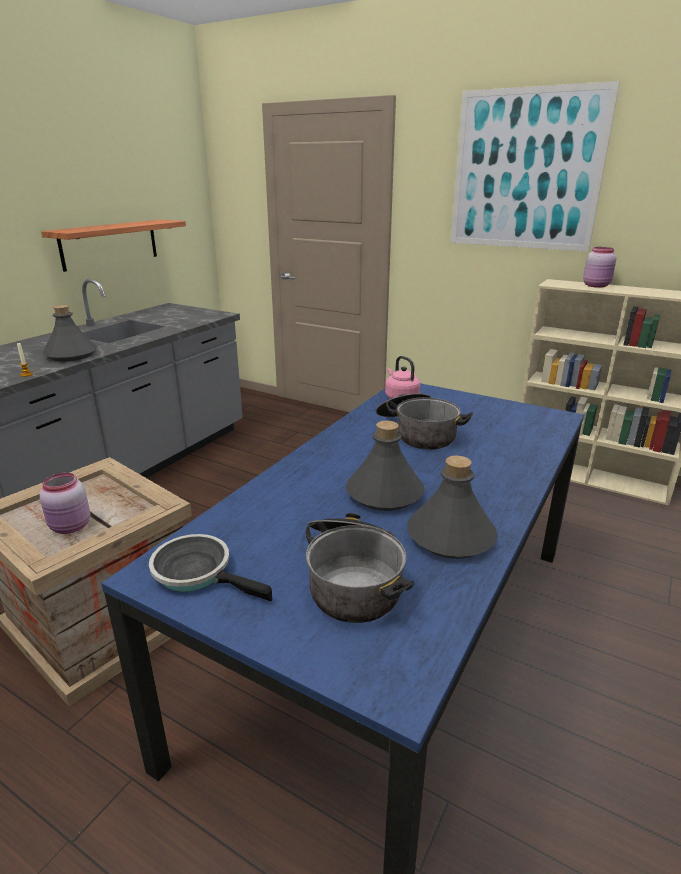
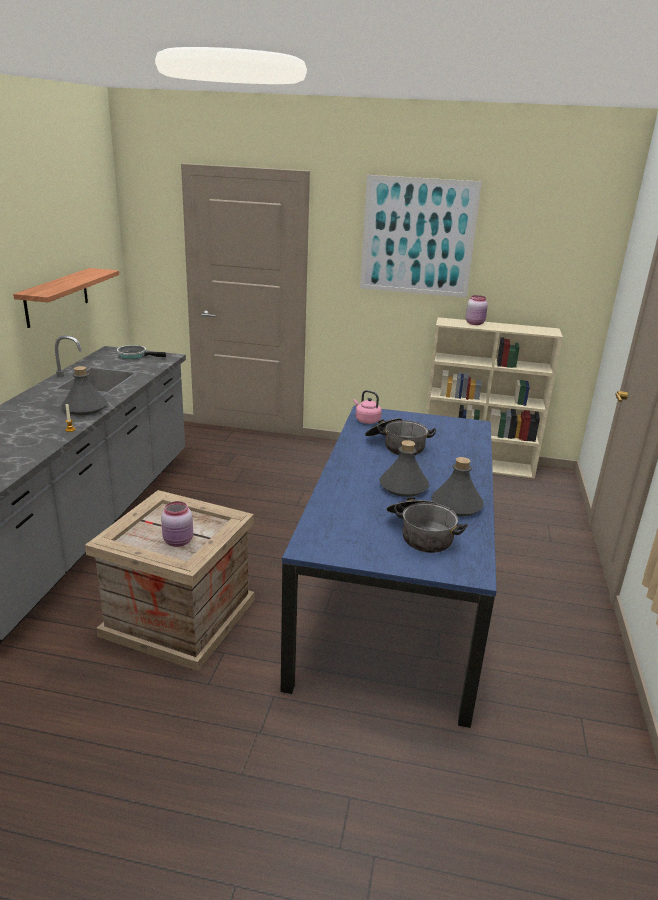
camera: 20 degrees left, 0 degrees up
frying pan [149,534,272,601] -> frying pan moved to [117,345,166,359]

